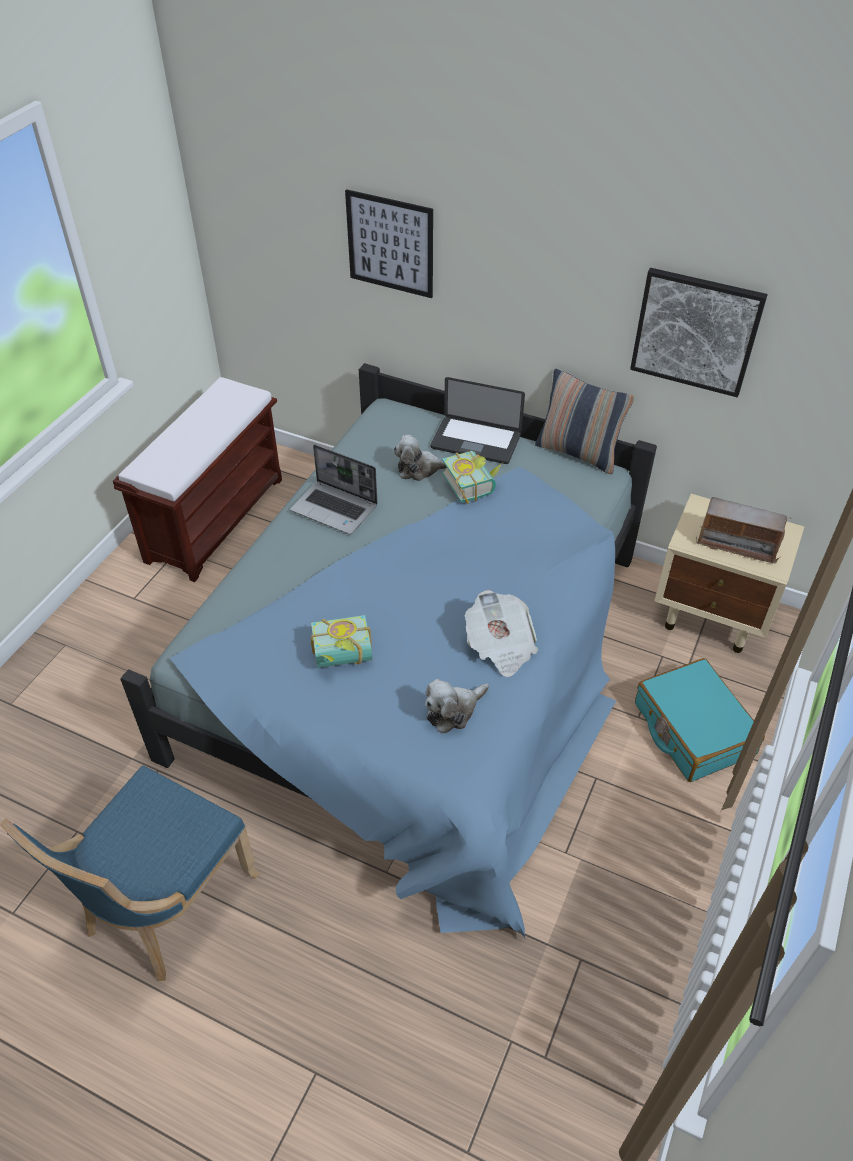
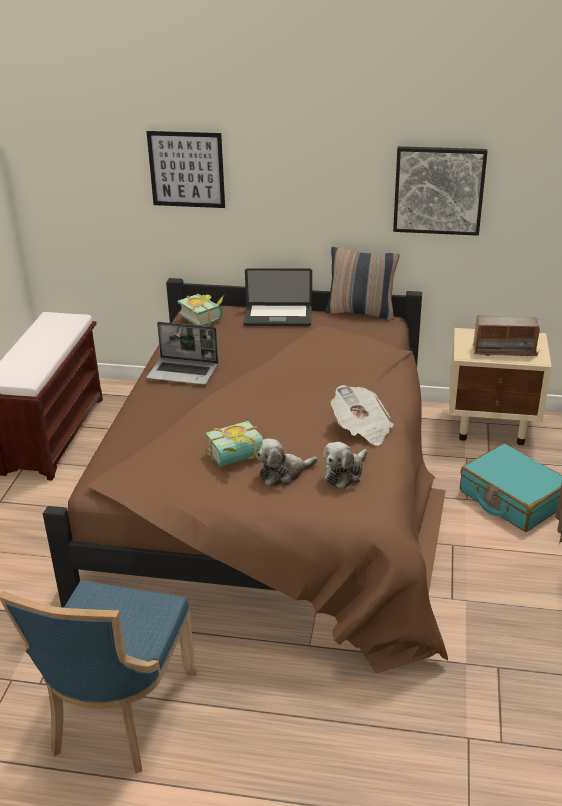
camera: 15 degrees left, 15 degrees down
blue bed [120,363,657,938] -> brown bed [43,278,448,674]
plush toy [394,435,446,481] -> plush toy moved to [256,438,318,486]
book [442,451,502,504] -> book moved to [177,294,225,326]

